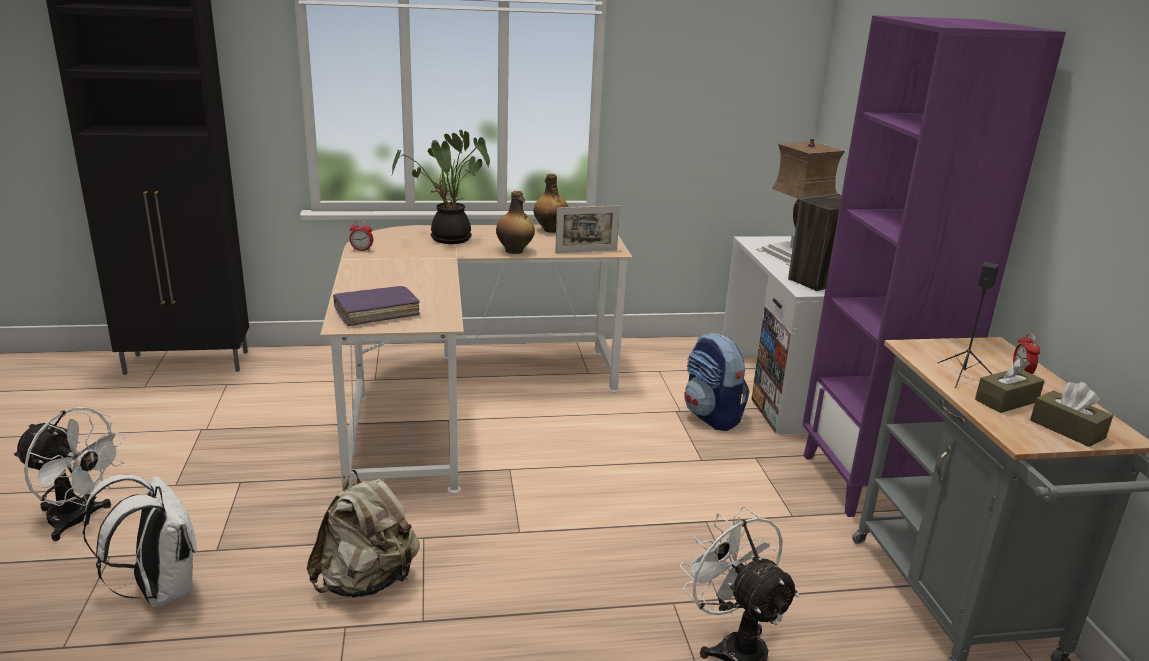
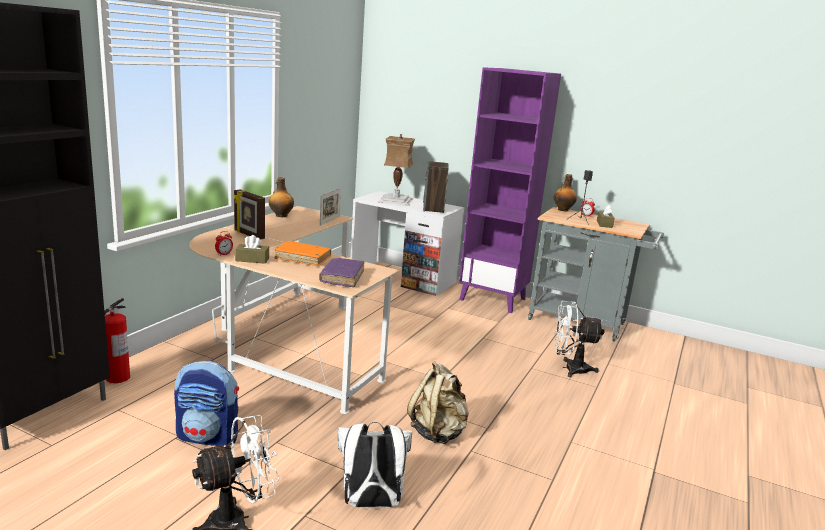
camera: 55 degrees left, 5 degrees down
potted plant [392,130,490,244] -> picture frame [233,189,265,239]
bottle [496,191,535,254] -> bottle moved to [554,174,577,211]
backpack [684,333,750,431] -> backpack moved to [174,360,239,446]
brown tissue box [1030,382,1113,447] -> brown tissue box moved to [235,235,269,264]
none -> fire extinguisher [104,298,130,383]
none -> orange book [274,241,331,266]

